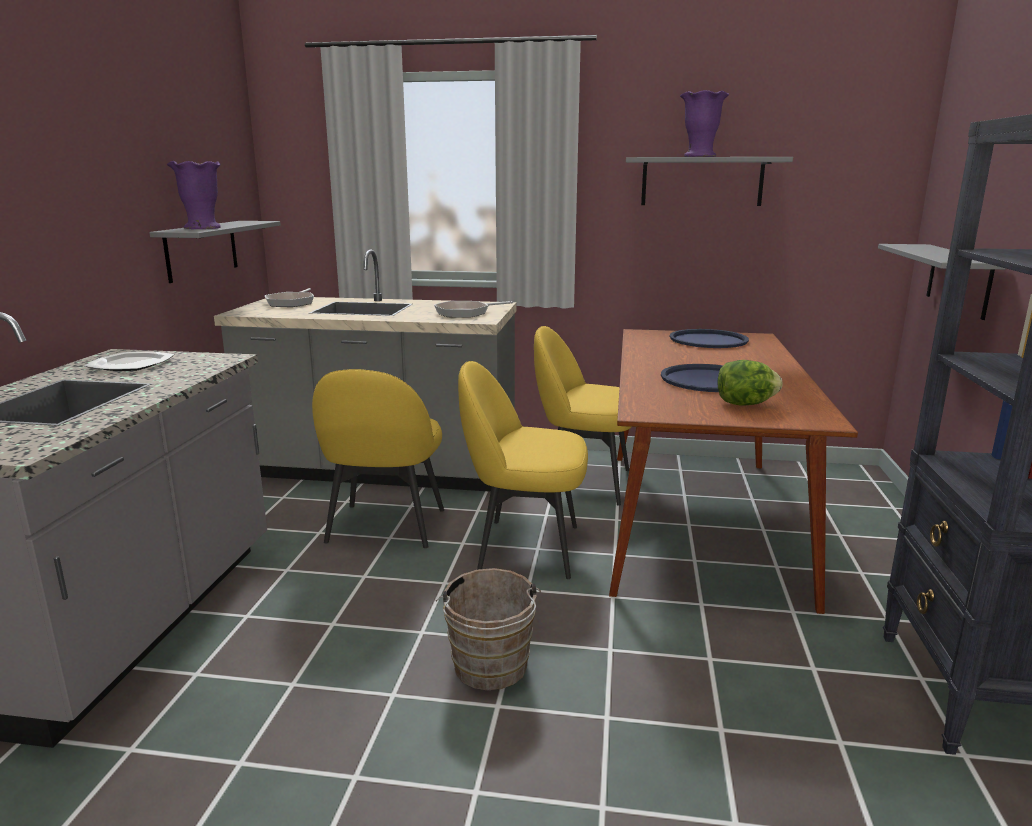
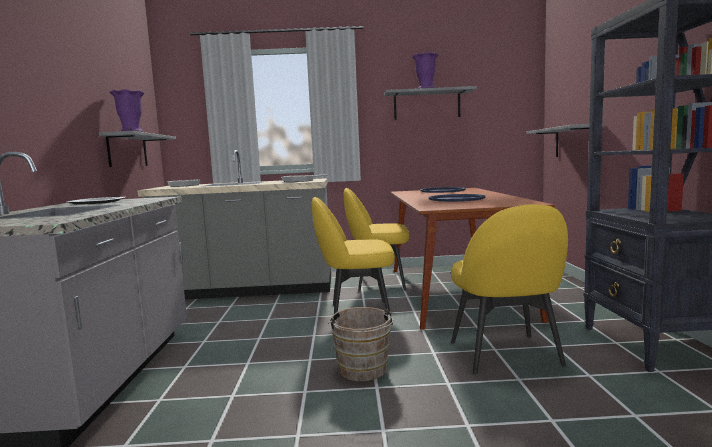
camera: 10 degrees left, 10 degrees down
yellow chair [312,369,444,548] -> yellow chair moved to [451,204,568,374]
lettuce [717,360,783,406] -> none

